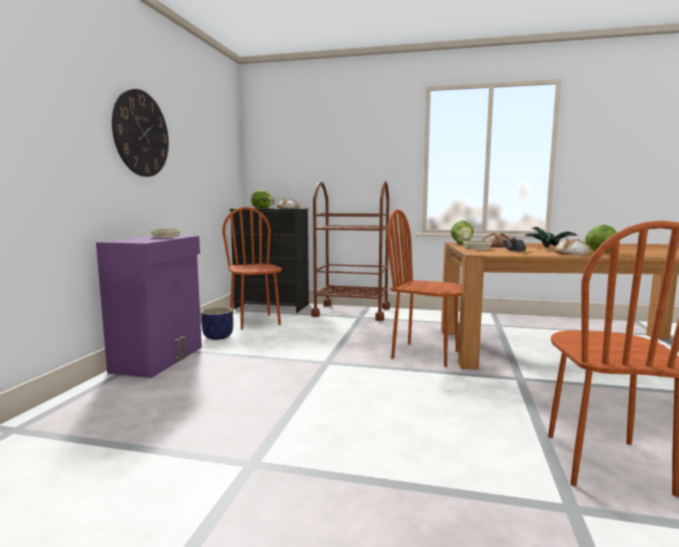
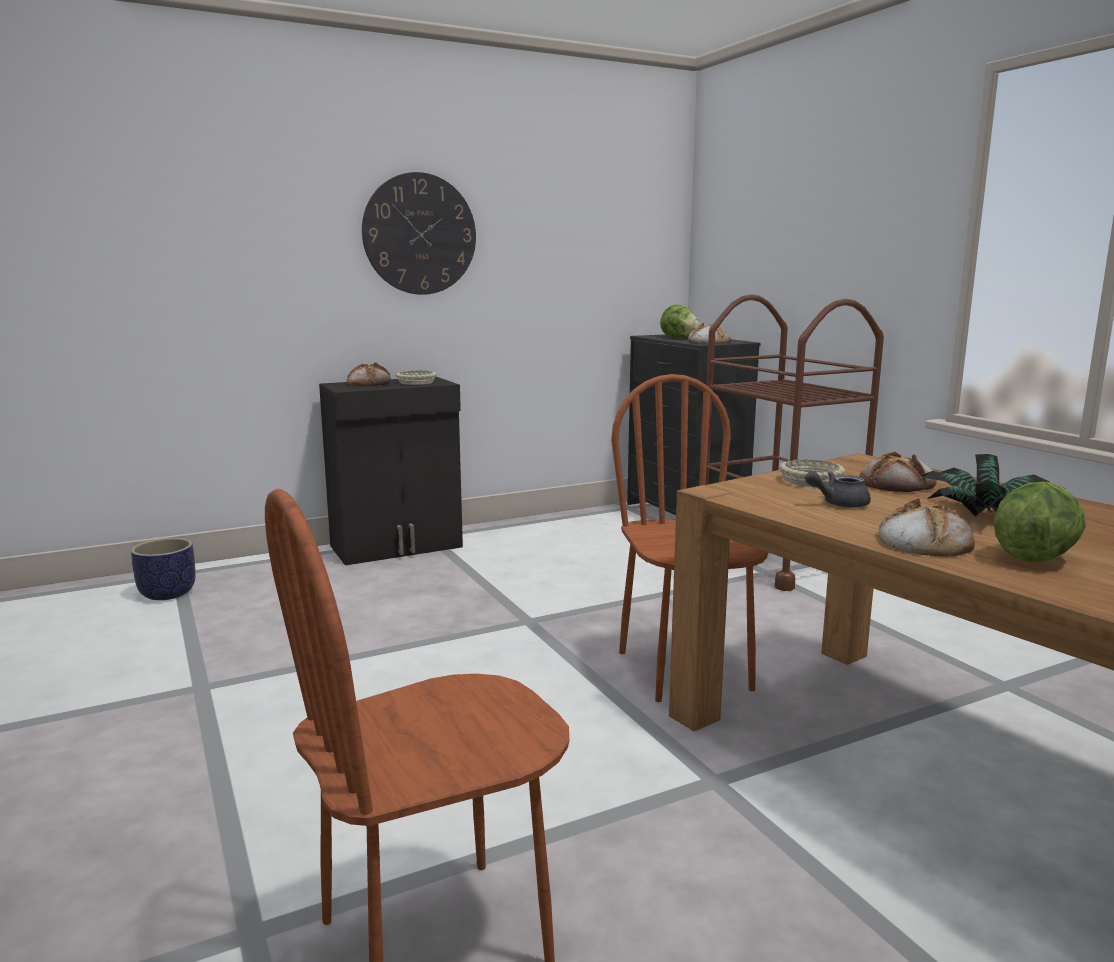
camera: 50 degrees right, 5 degrees up
purple cabinet [96,235,202,378] -> black cabinet [319,377,463,565]
planter [201,307,233,340] -> planter moved to [131,538,195,600]
brown chair [222,207,282,329] -> none
lettuce [451,220,474,244] -> none
none -> bread [347,363,391,386]

